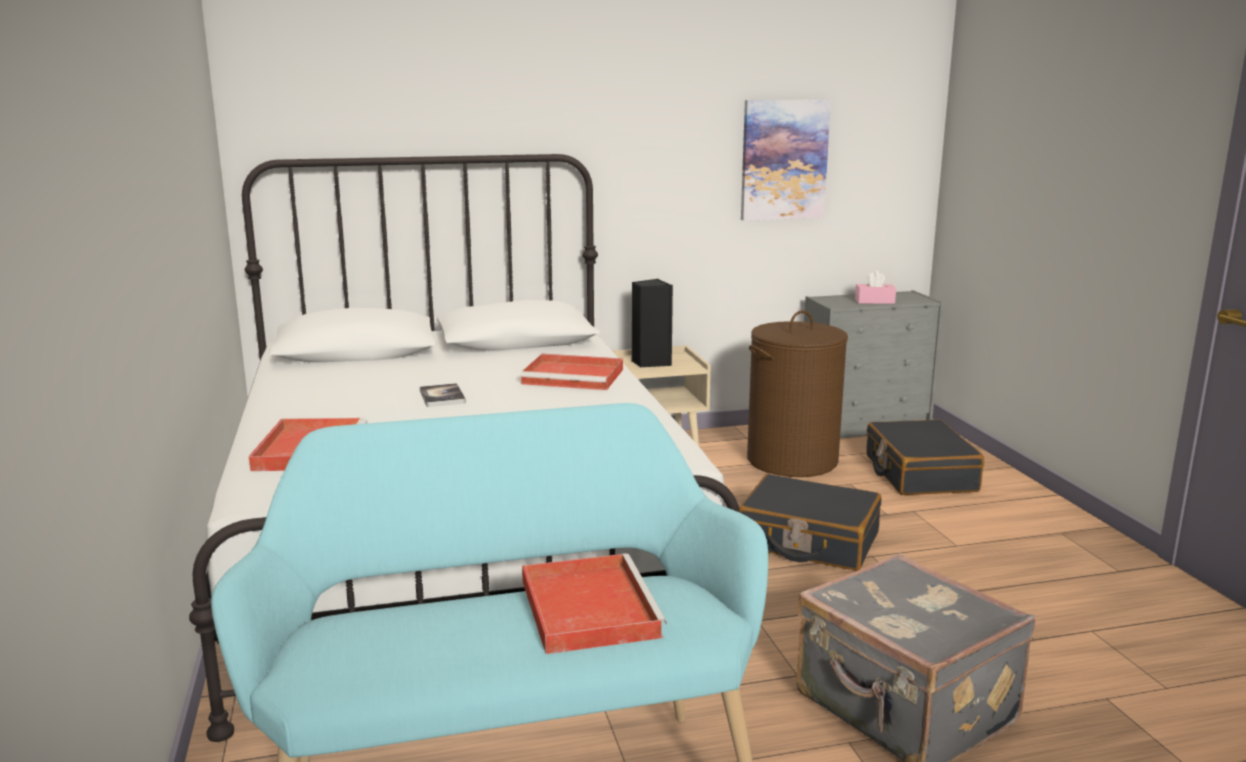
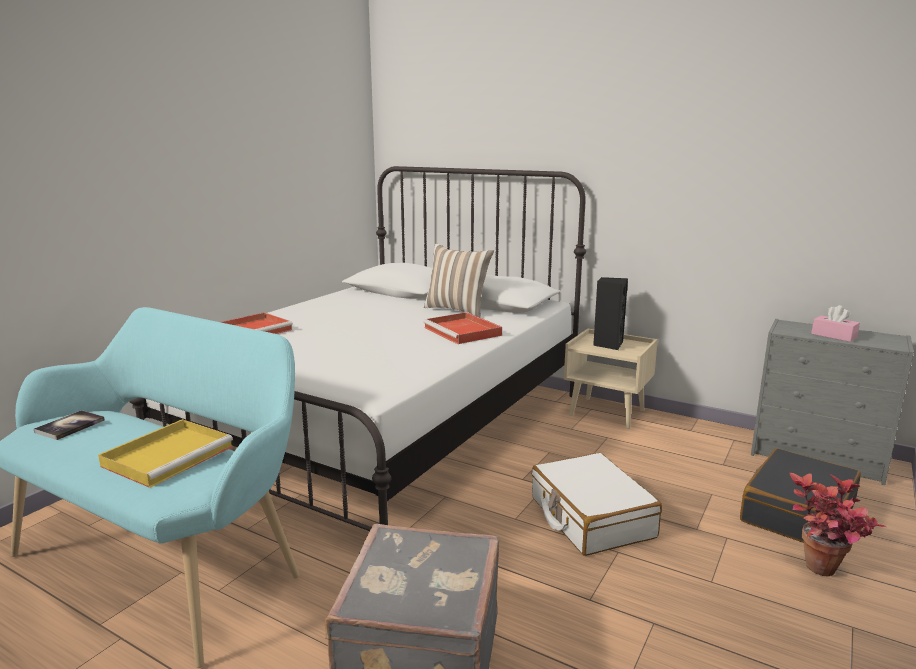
camera: 45 degrees right, 0 degrees up
book [420,383,466,407] -> book moved to [34,410,105,440]
red tray [522,553,667,654] -> yellow tray [98,419,233,488]
black suitcase [739,474,882,571] -> white suitcase [532,452,662,556]
picture [741,99,831,221] -> none
brown laundry basket [747,310,848,477] -> none
none -> pillow [424,243,494,317]
none -> potted plant [789,473,886,577]

